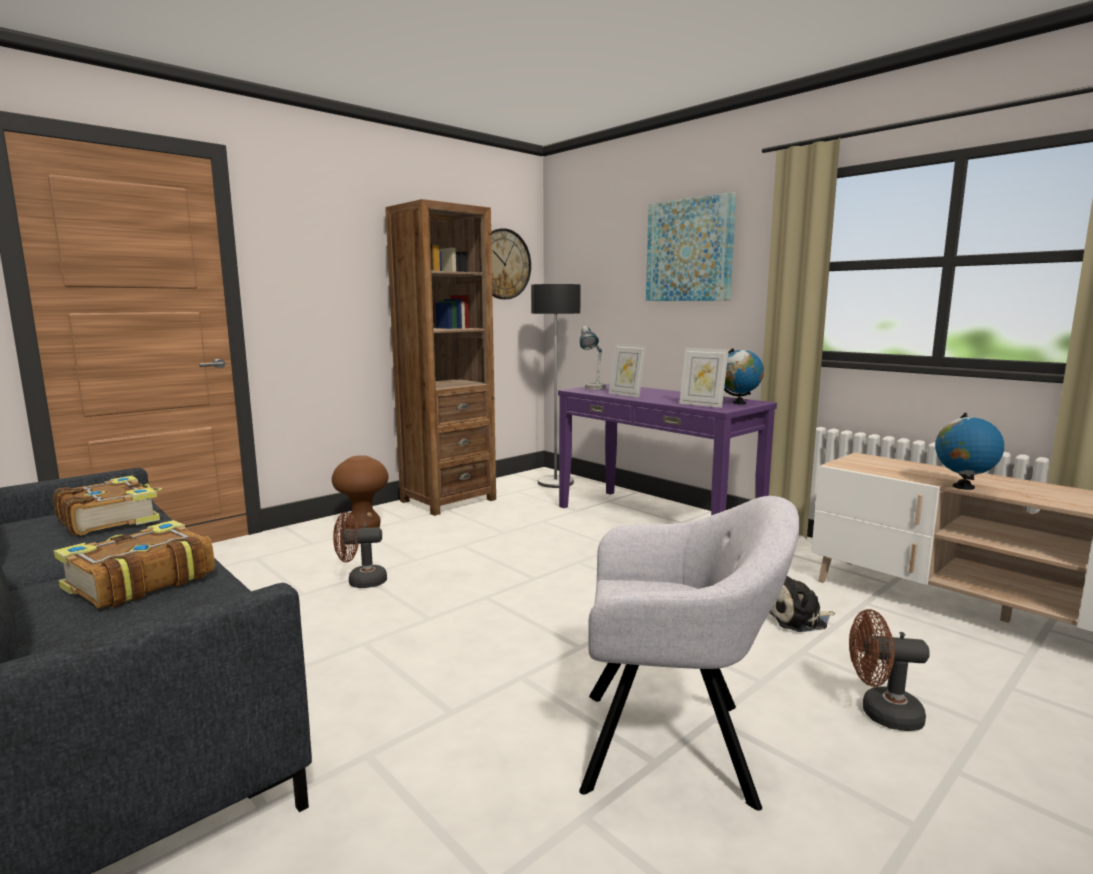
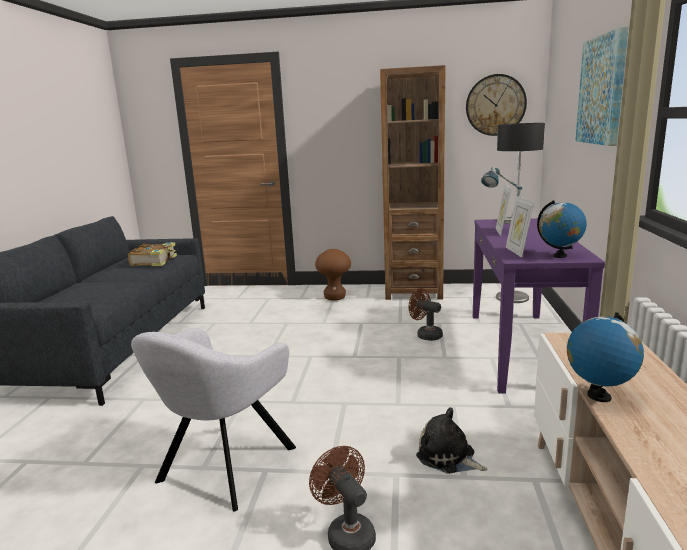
camera: 50 degrees right, 5 degrees up
book [54,520,215,609] -> none
brown fan [333,512,387,588] -> brown fan moved to [409,288,443,341]
grey armchair [579,496,800,811] -> grey armchair turned 60 degrees clockwise [131,328,296,512]

